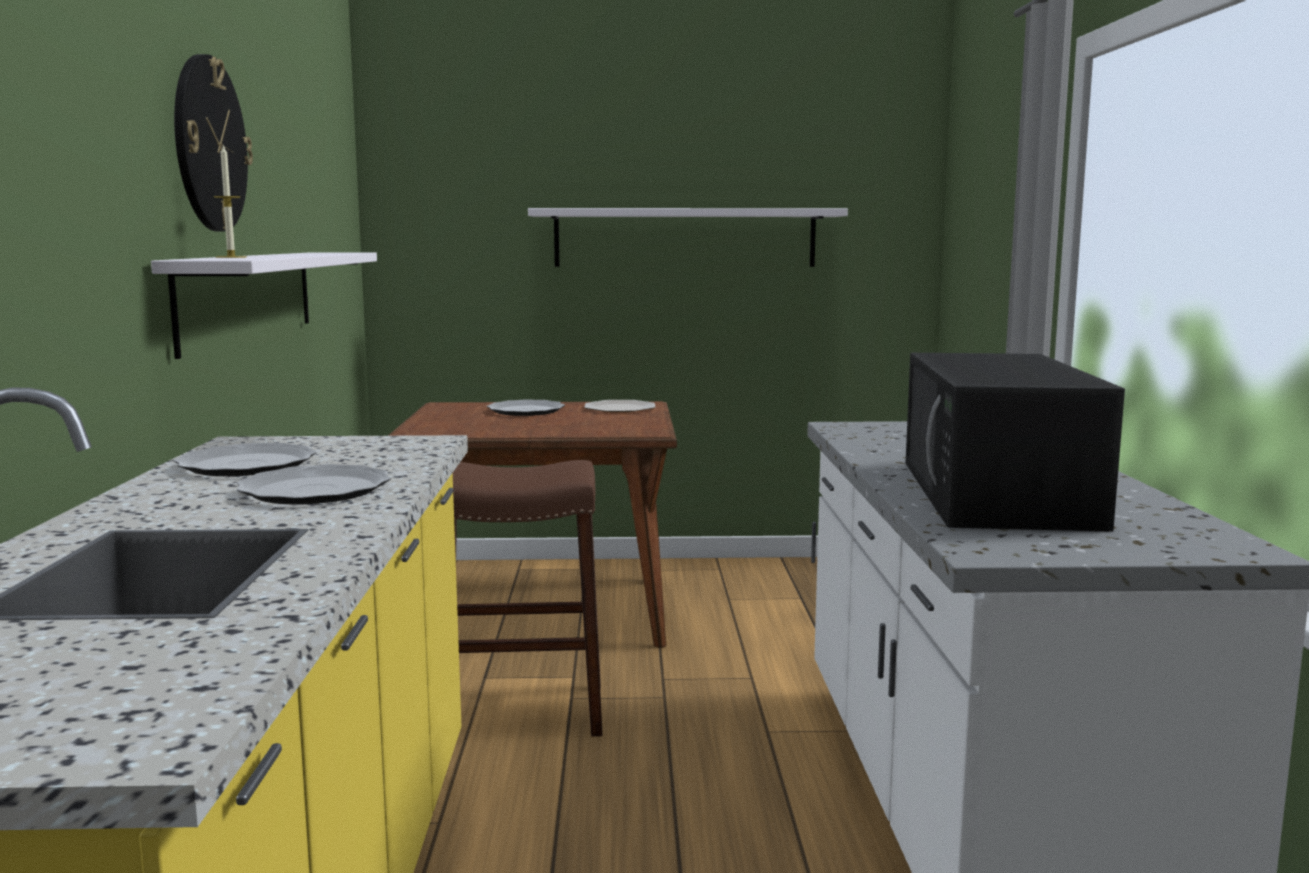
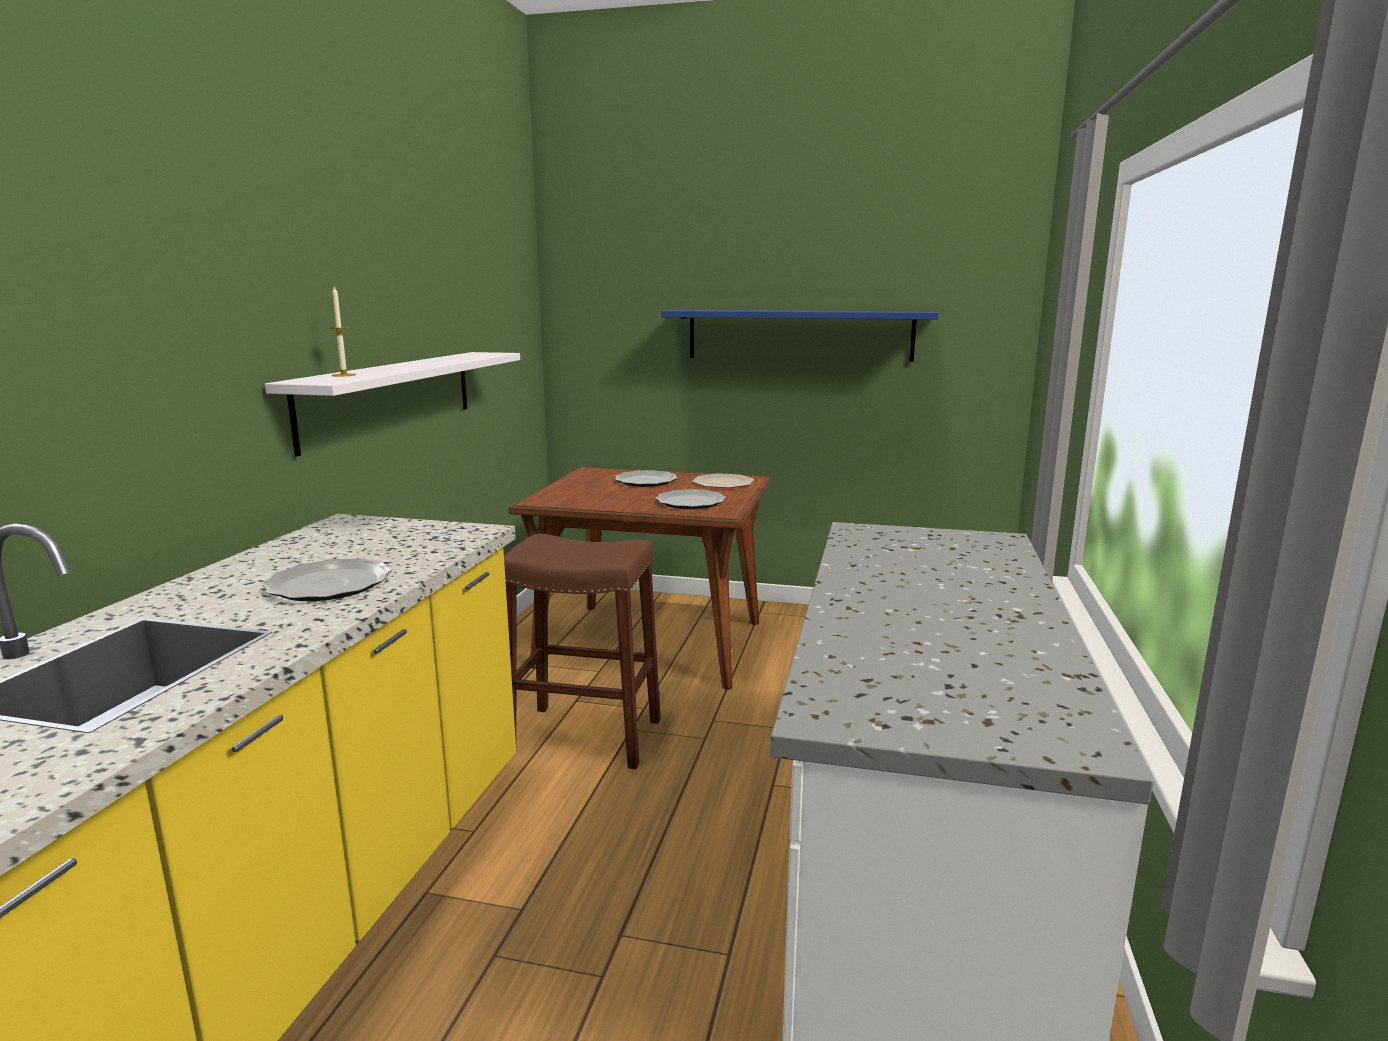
camera: 15 degrees right, 5 degrees up
plate [173,443,317,476] -> plate moved to [656,489,726,509]
wall clock [174,54,253,232] -> none
white shelf [528,208,848,267] -> blue shelf [661,310,939,362]
black microwave [905,353,1125,532] -> none

